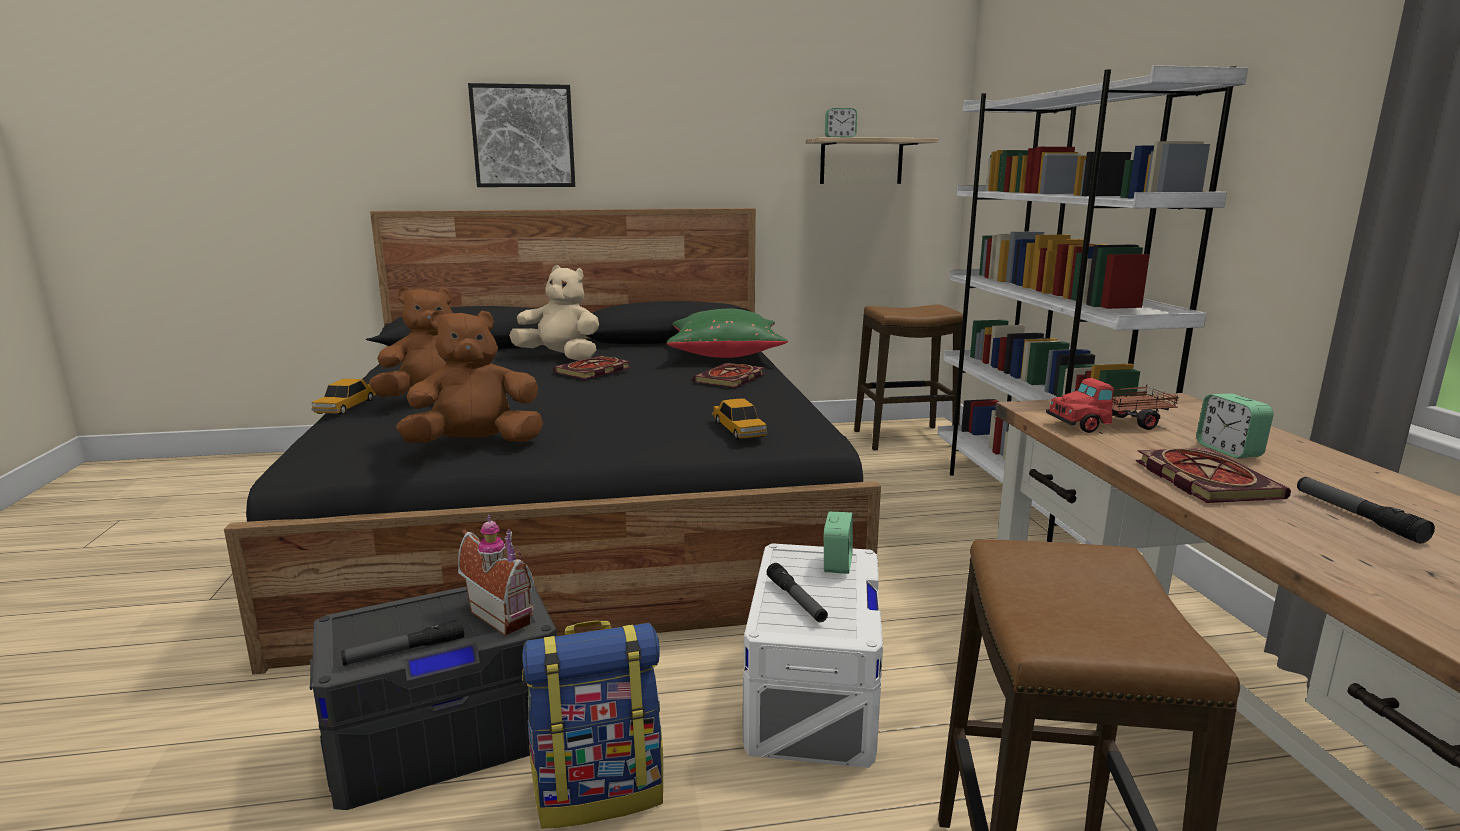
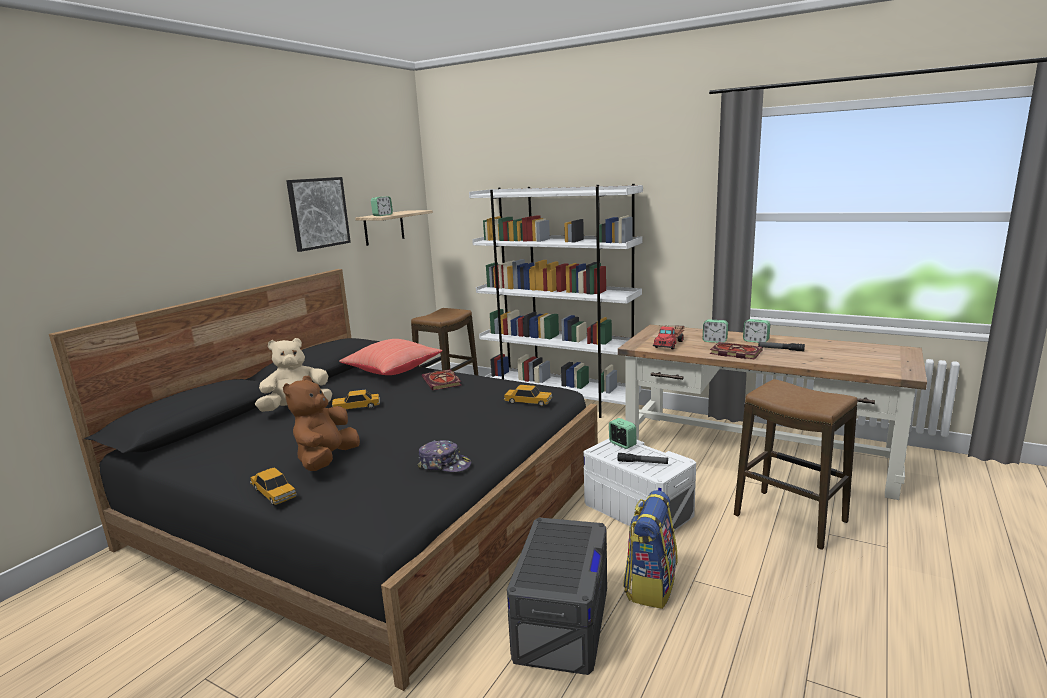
camera: 50 degrees left, 0 degrees up
flashlight [341,618,464,666] -> none
brown plush toy [396,310,543,443] -> cap [417,440,471,472]
toy house [458,515,535,636] -> none
picture [468,83,575,187] -> picture moved to [286,177,351,252]
book [553,356,631,380] -> toy car [332,390,380,409]
green pillow [667,309,788,358] -> red pillow [339,339,442,375]
none -> alarm clock [743,319,770,343]

